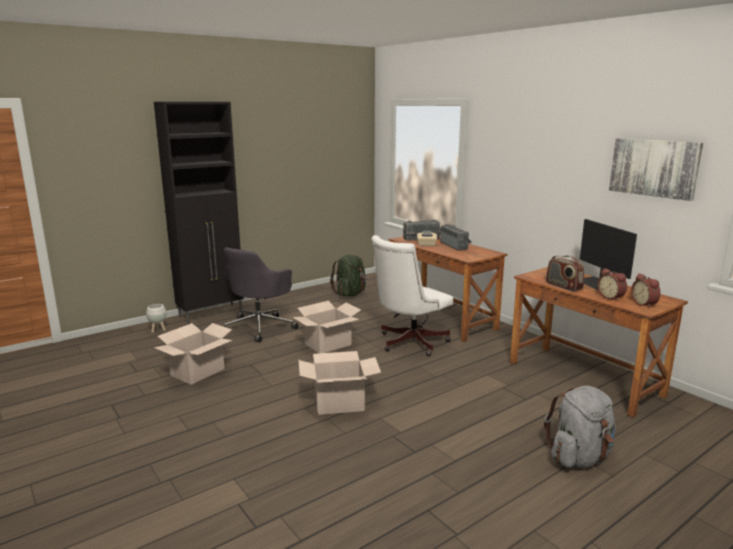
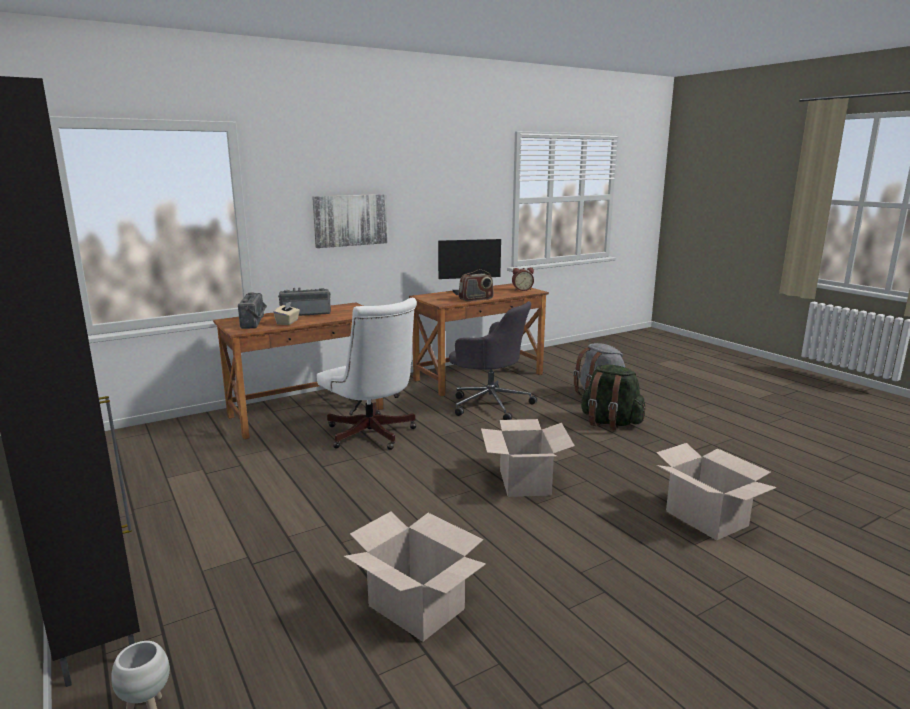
camera: 85 degrees left, 0 degrees up
grey office chair [223,247,298,342] -> grey office chair moved to [449,301,537,420]
cardboard box [293,301,361,353] -> cardboard box moved to [656,443,777,541]
green backpack [330,255,366,296] -> green backpack moved to [581,365,645,430]
alarm clock [597,268,627,301] -> none
picture [609,138,703,201] -> picture moved to [312,194,388,248]

